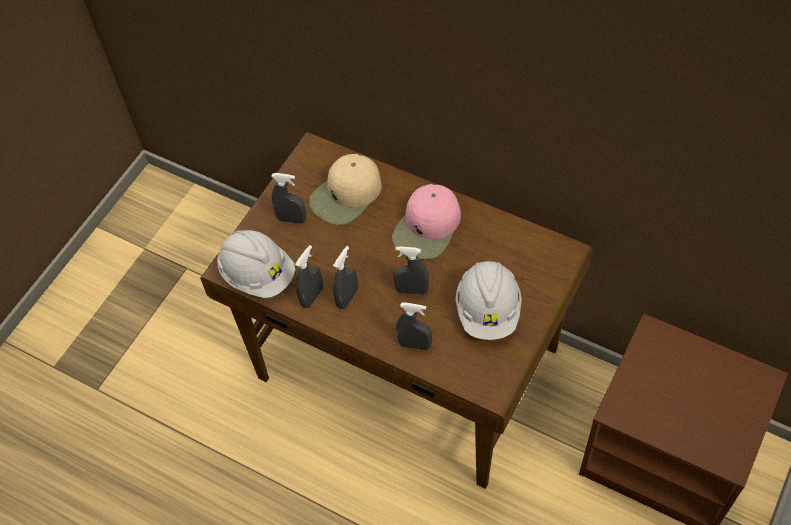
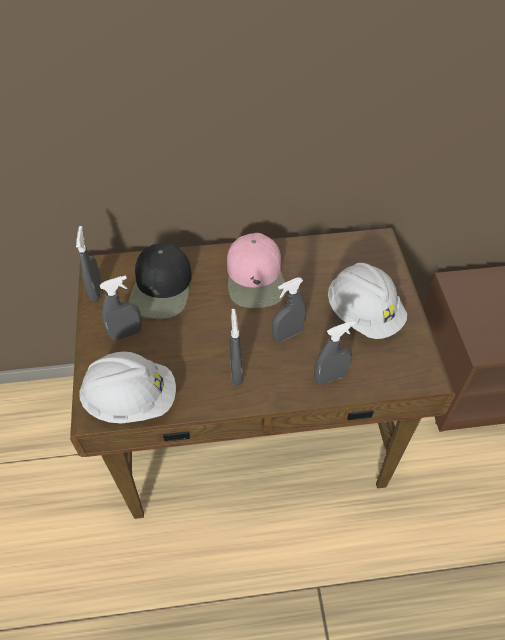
camera: 40 degrees left, 5 degrees down
grey spray bottle [295,245,323,308] -> grey spray bottle moved to [76,226,102,302]
beige cap [309,154,382,225] -> black cap [128,243,192,319]

